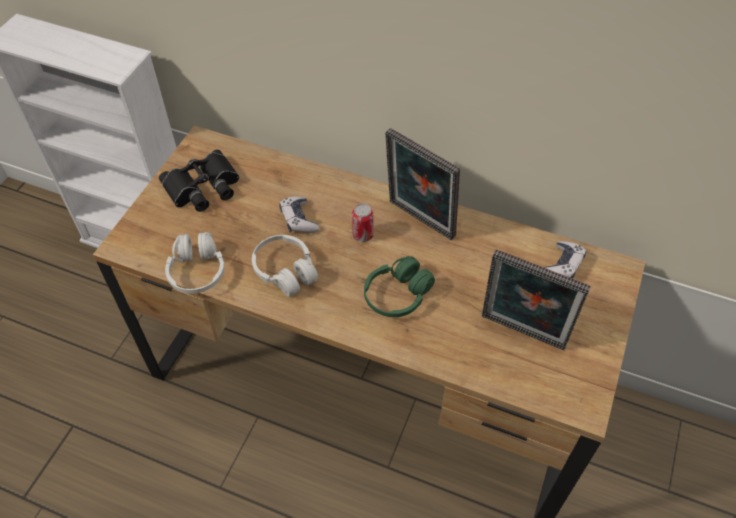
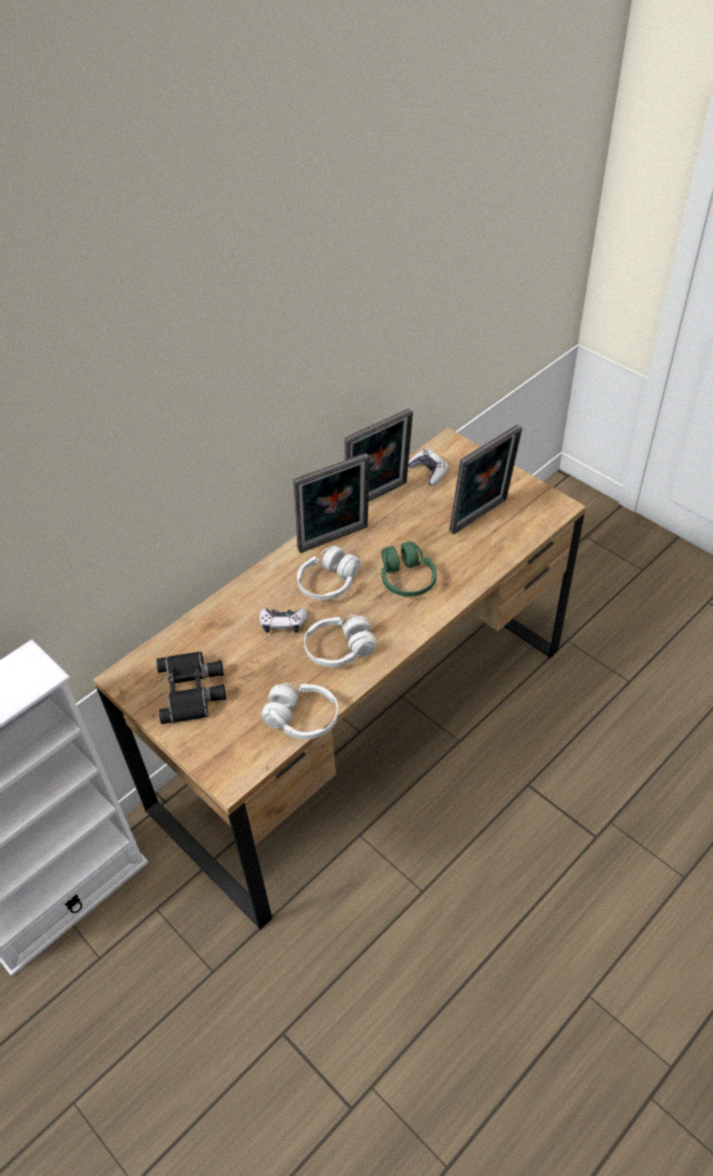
camera: 65 degrees left, 5 degrees down
can [352,203,374,242] -> white headphones [297,546,361,600]
none -> picture frame [344,408,413,502]

